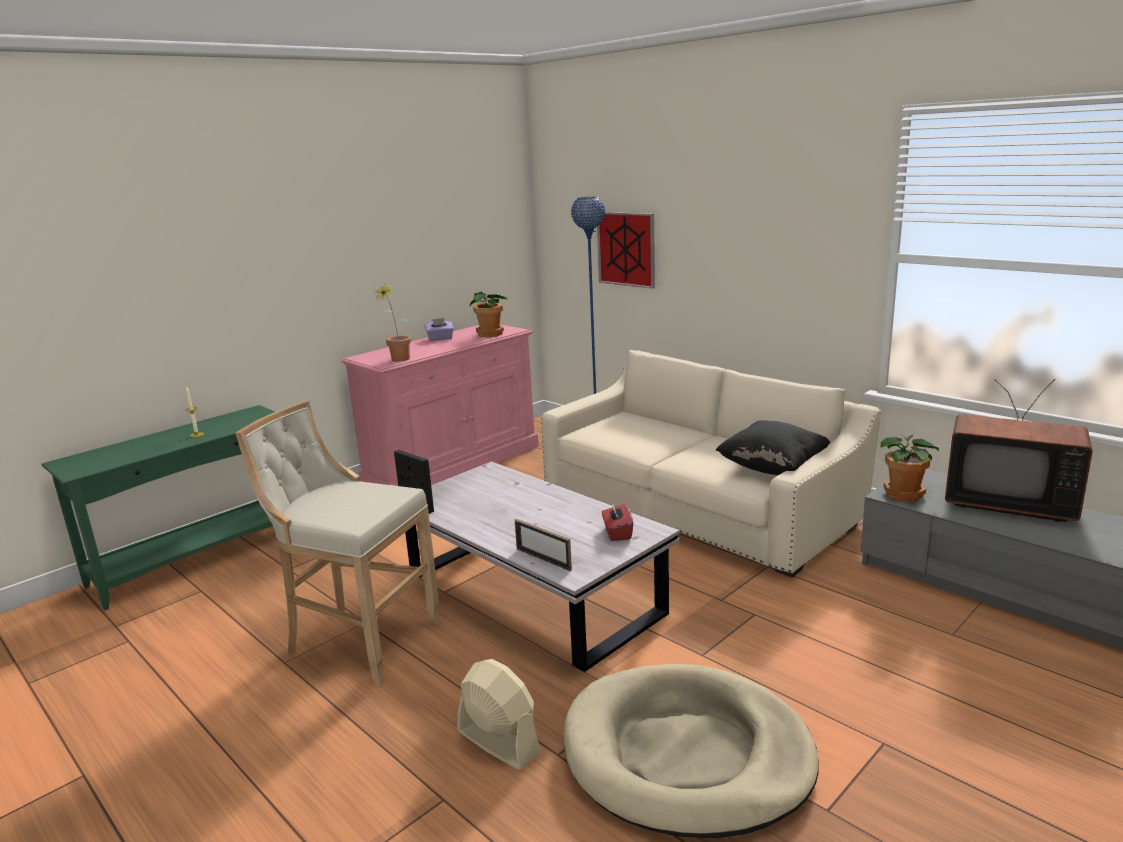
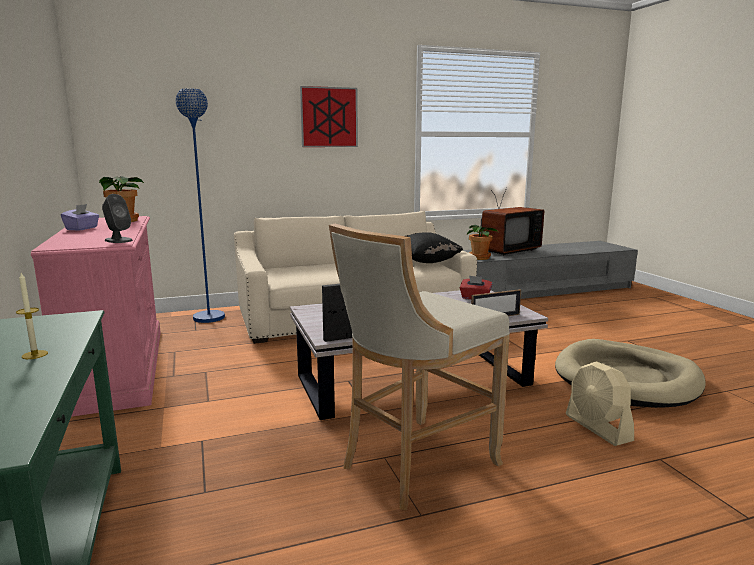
camera: 65 degrees left, 5 degrees down
potted plant [375,283,411,362] -> grey speaker [102,194,133,243]
beige fan [457,659,542,770] -> beige fan turned 90 degrees counterclockwise [566,361,634,446]
picture [597,212,655,289] -> picture moved to [300,86,358,147]

